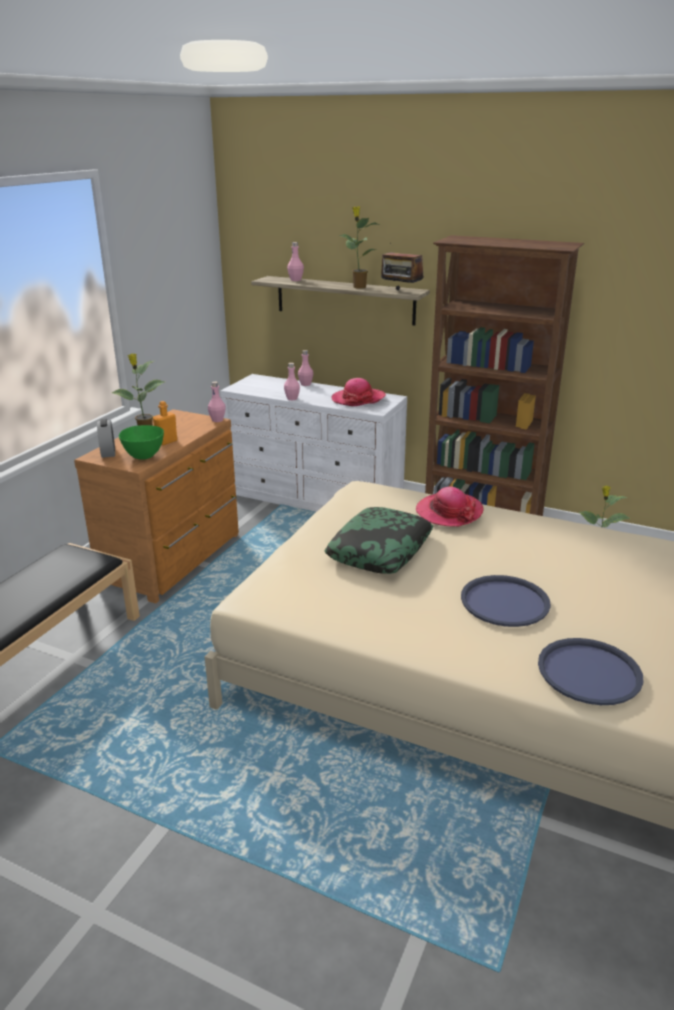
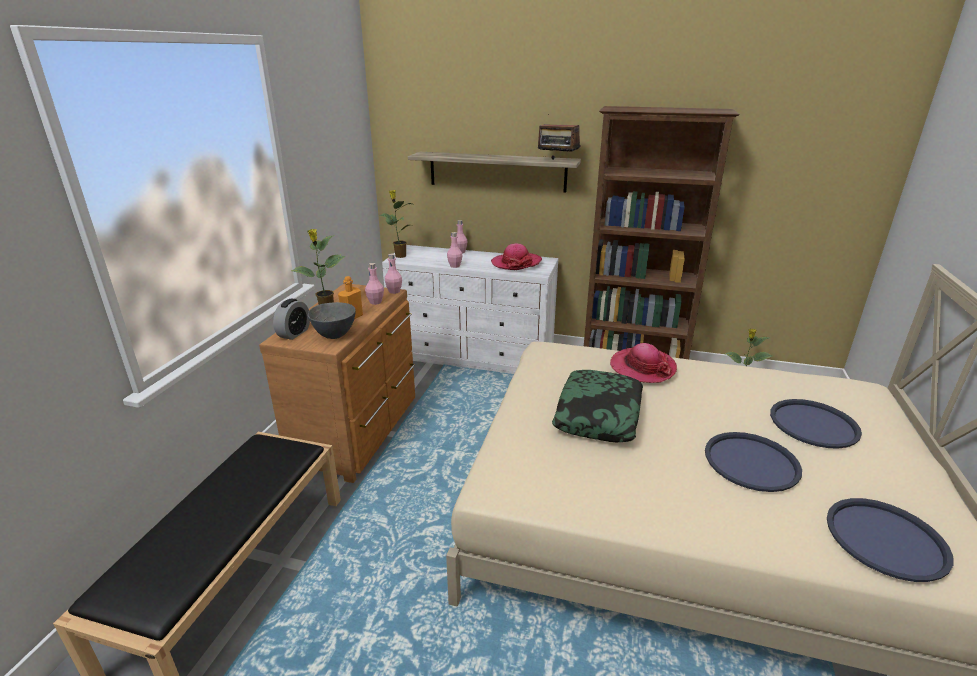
camera: 10 degrees left, 0 degrees up
alarm clock [97,419,115,458] -> alarm clock turned 45 degrees clockwise [273,299,310,340]
green bowl [119,425,164,460] -> grey bowl [308,302,356,339]
pink bottle [287,242,304,281] -> pink bottle moved to [365,263,384,305]
potted plant [340,206,380,289] -> potted plant moved to [379,190,412,258]
none -> blue tray [770,399,862,449]

